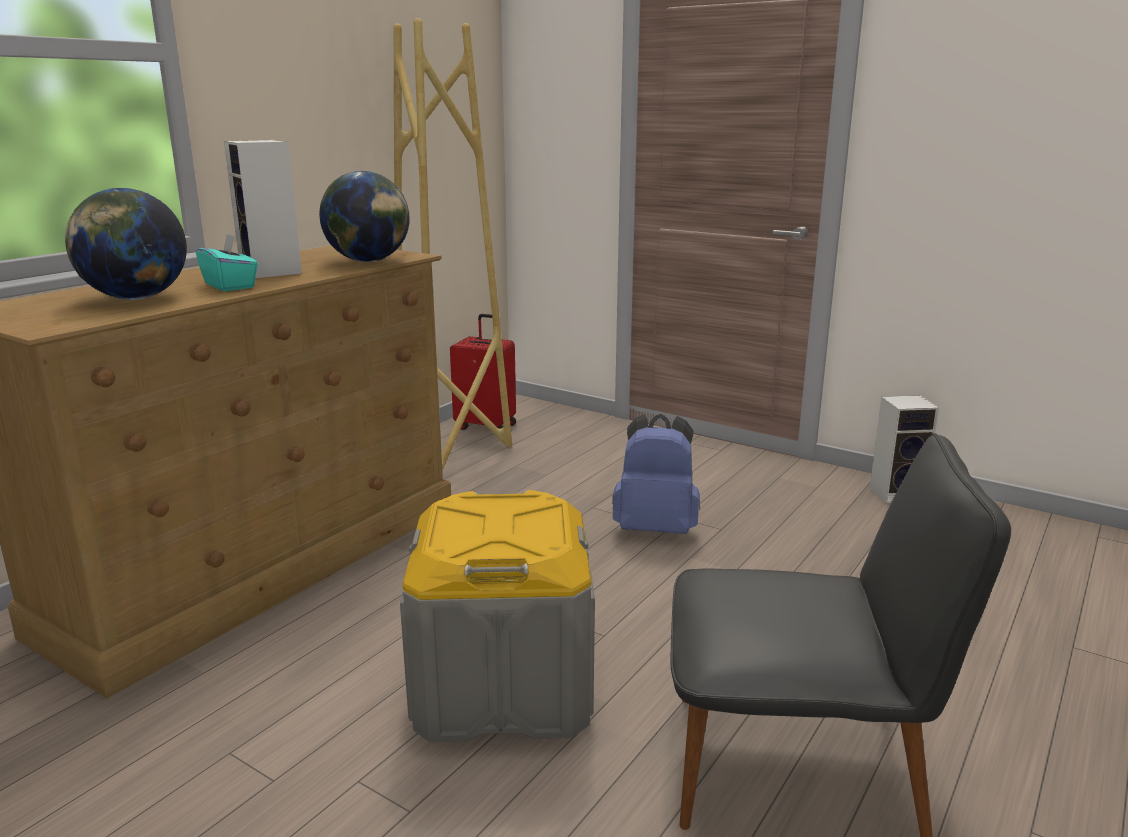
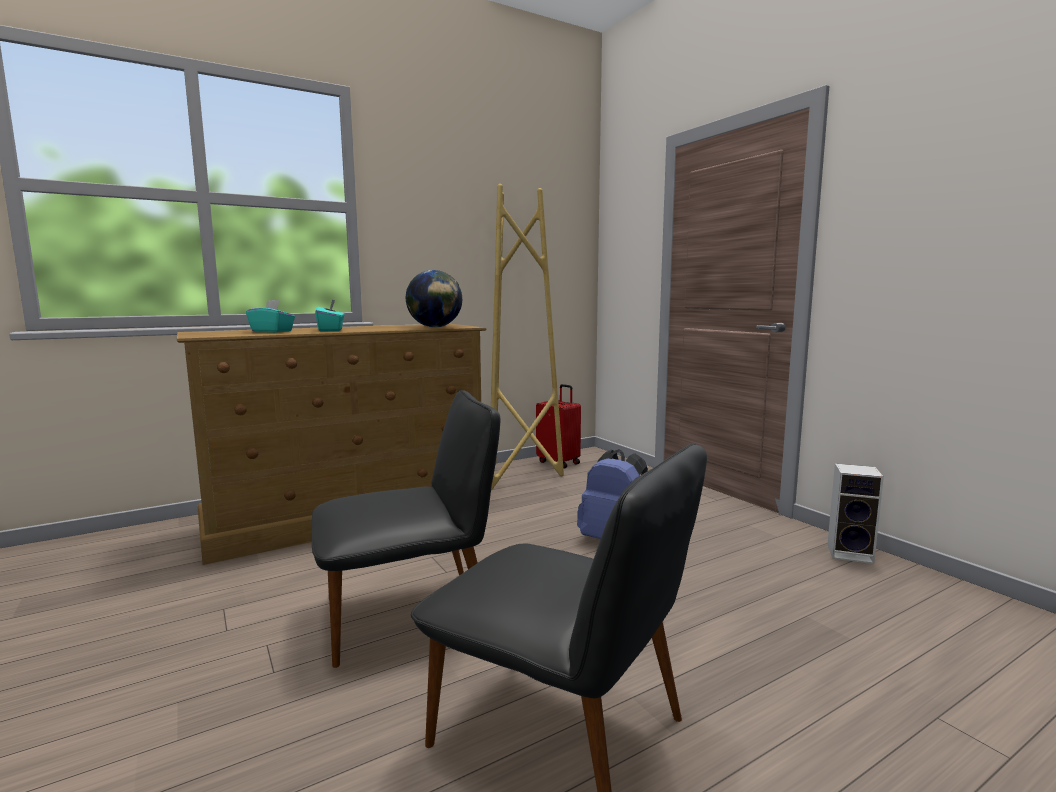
camera: 25 degrees right, 10 degrees down
globe [65,188,187,300] -> turquoise tissue box [246,300,295,333]
speaker [224,140,302,278] -> none
grey storage box [400,490,595,742] -> black chair [312,390,500,668]

